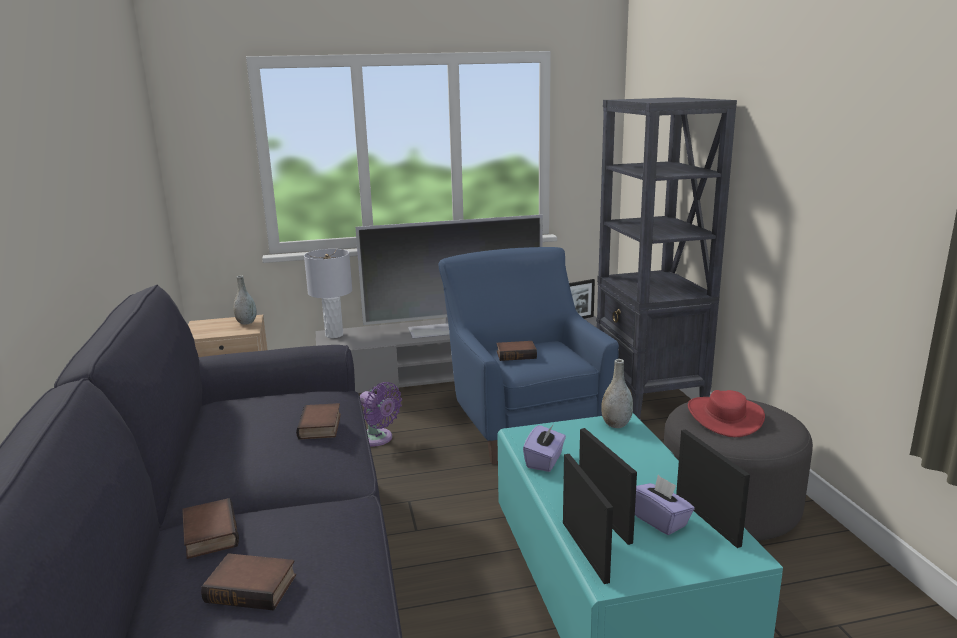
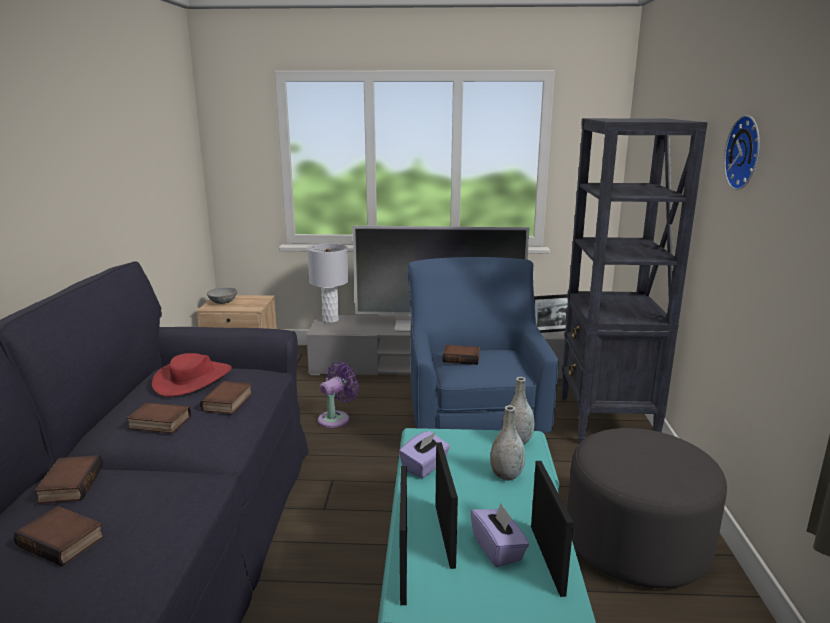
camera: 15 degrees right, 0 degrees up
grey vase [233,275,257,325] -> grey vase moved to [490,405,525,481]
purple fan [360,382,402,447] -> purple fan turned 105 degrees counterclockwise [318,361,359,428]
red hat [688,390,765,437] -> red hat moved to [152,353,232,397]
none -> book [126,402,191,433]
none -> grey bowl [207,288,237,304]
none -> wall clock [724,115,760,190]

